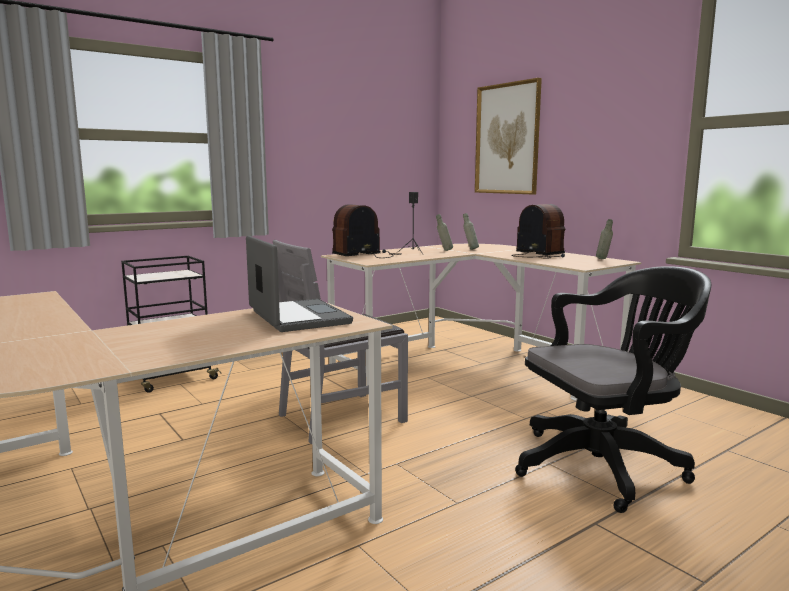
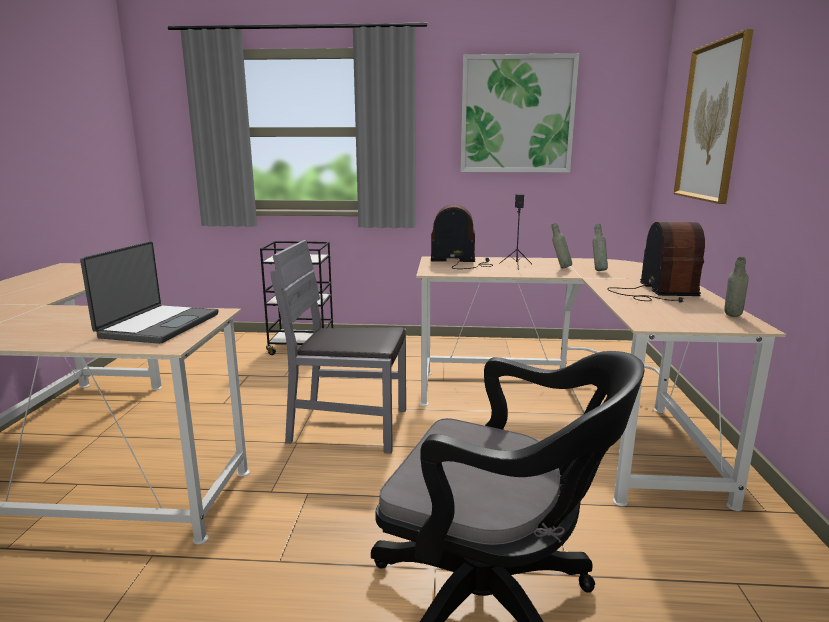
camera: 40 degrees right, 5 degrees up
none -> picture [461,53,579,173]

